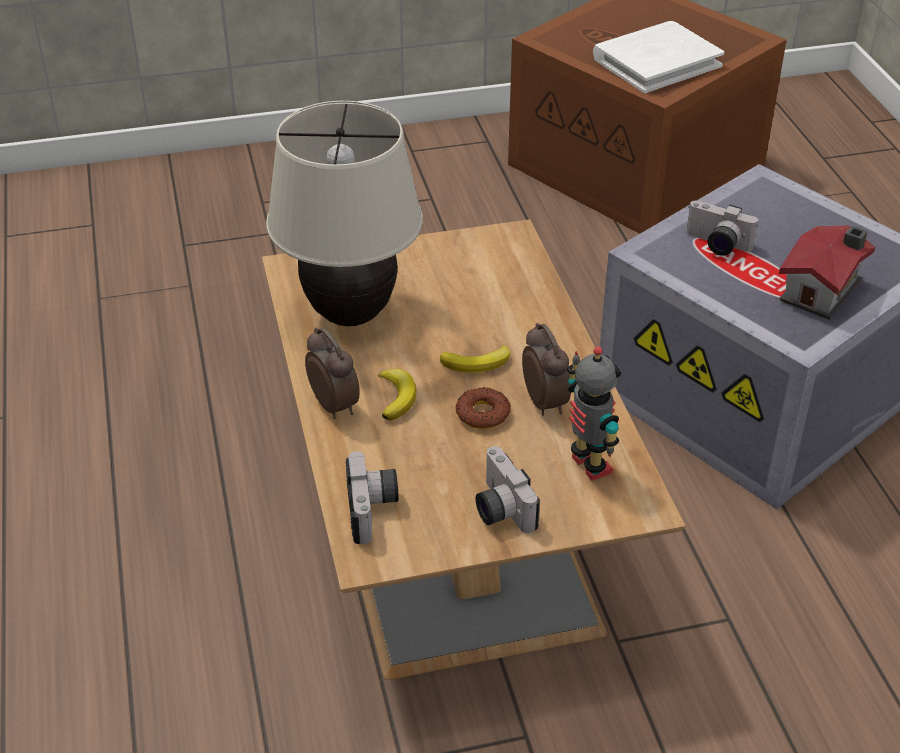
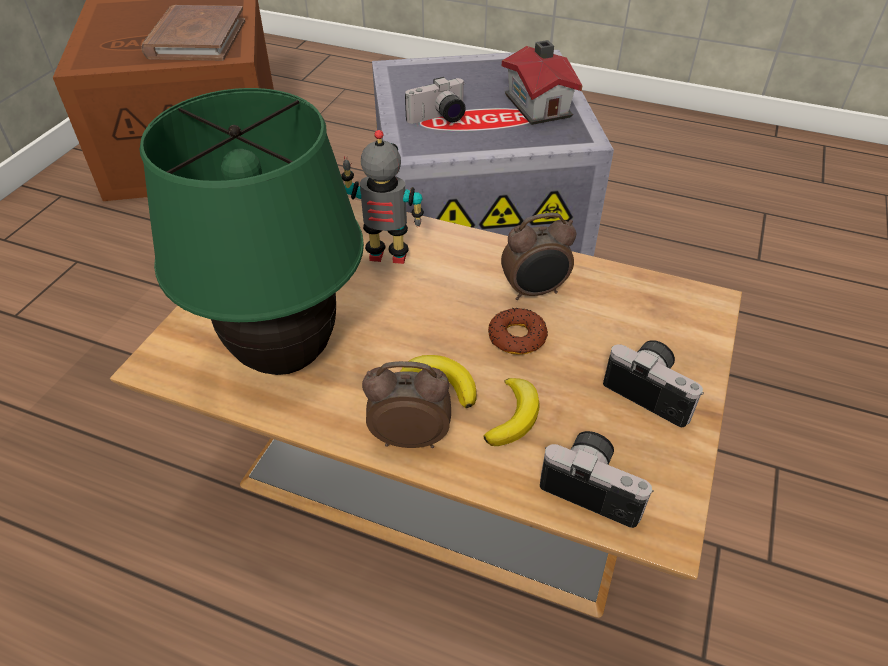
camera: 55 degrees left, 5 degrees up
beige table lamp [266,101,423,327] -> green table lamp [140,88,364,375]
banana [440,345,510,372] -> banana moved to [484,378,539,446]
camera [475,446,540,533] -> camera turned 150 degrees counterclockwise [603,340,704,427]
alarm clock [522,323,571,416] -> alarm clock turned 150 degrees clockwise [501,213,576,300]
toy robot [567,346,621,481] -> toy robot moved to [341,130,424,264]
white book [593,21,725,93] -> brown book [141,5,245,61]

